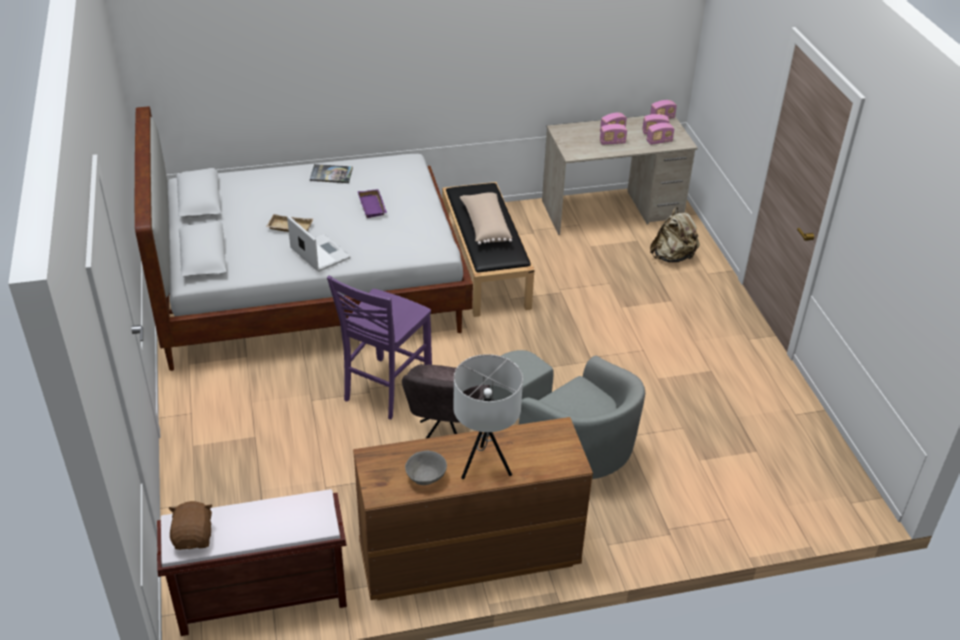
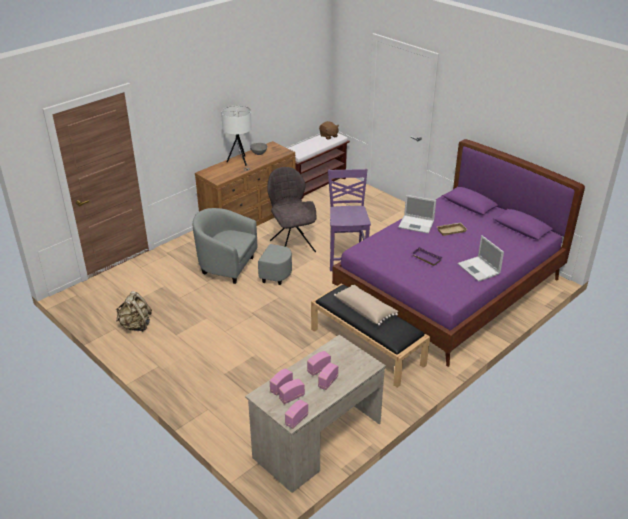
camera: 150 degrees right, 5 degrees down
white bed [135,106,473,371] -> purple bed [332,139,585,367]
book [310,164,353,183] -> laptop [458,235,504,282]
beige backpack [650,207,700,262] -> beige backpack moved to [116,291,152,332]

